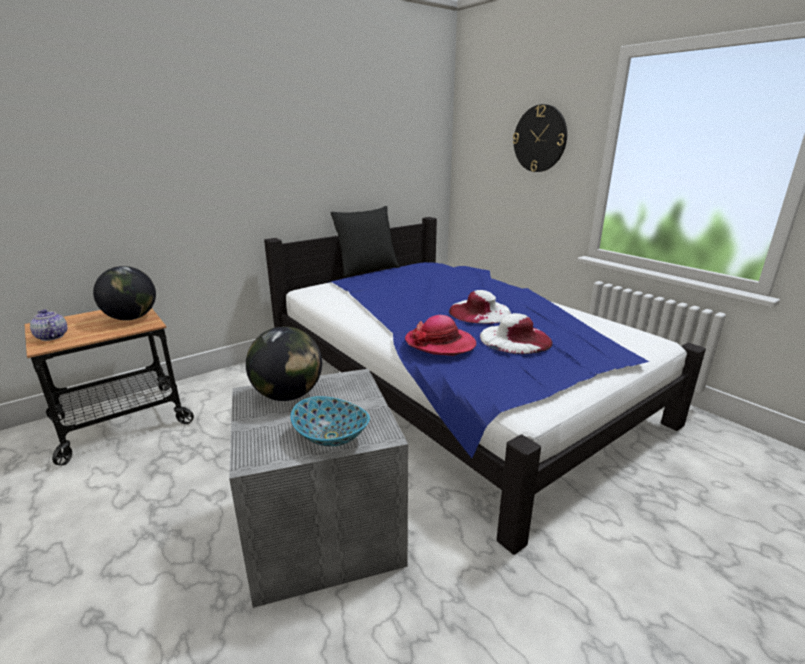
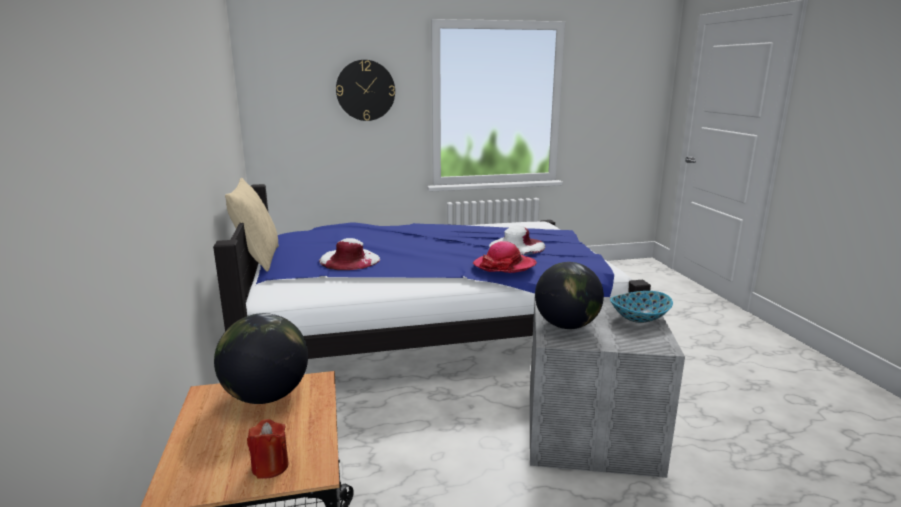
camera: 65 degrees left, 5 degrees down
teapot [30,310,67,341] -> red candle [247,419,289,479]
black pillow [330,206,400,277] -> beige pillow [225,178,279,272]
white hat [449,290,511,324] -> white hat moved to [319,238,380,270]

